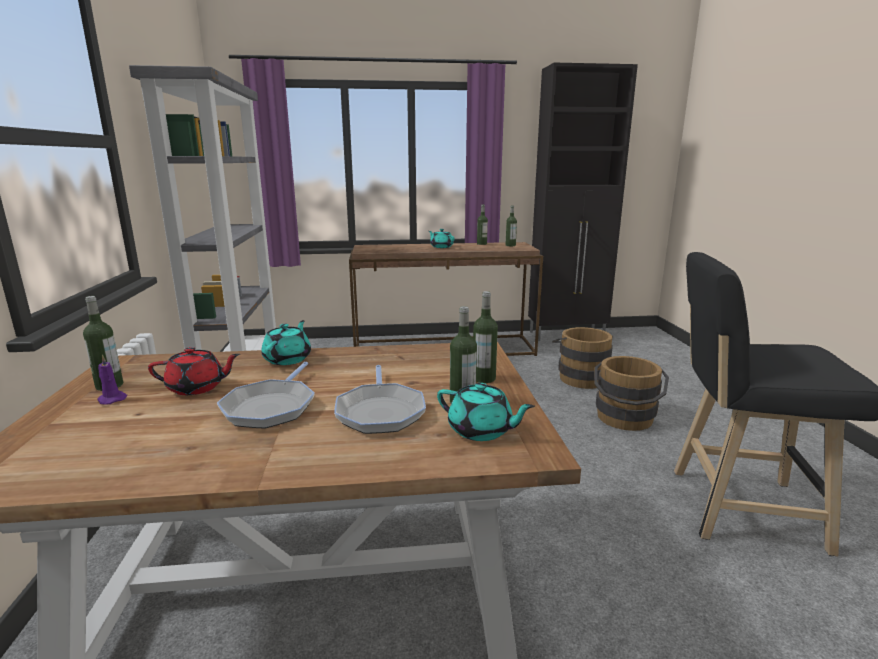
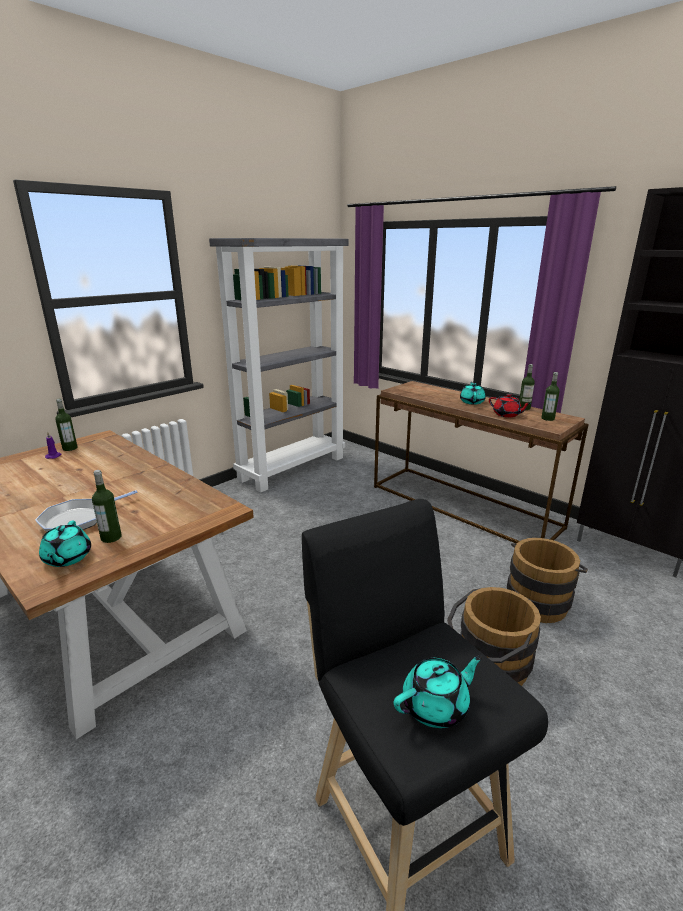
camera: 50 degrees right, 5 degrees up
red teapot [148,347,240,395] -> red teapot moved to [489,394,531,417]
frying pan [217,362,315,428] -> none
turquoise teapot [261,320,311,365] -> turquoise teapot moved to [394,655,483,728]
bottle [473,291,498,383] -> none

